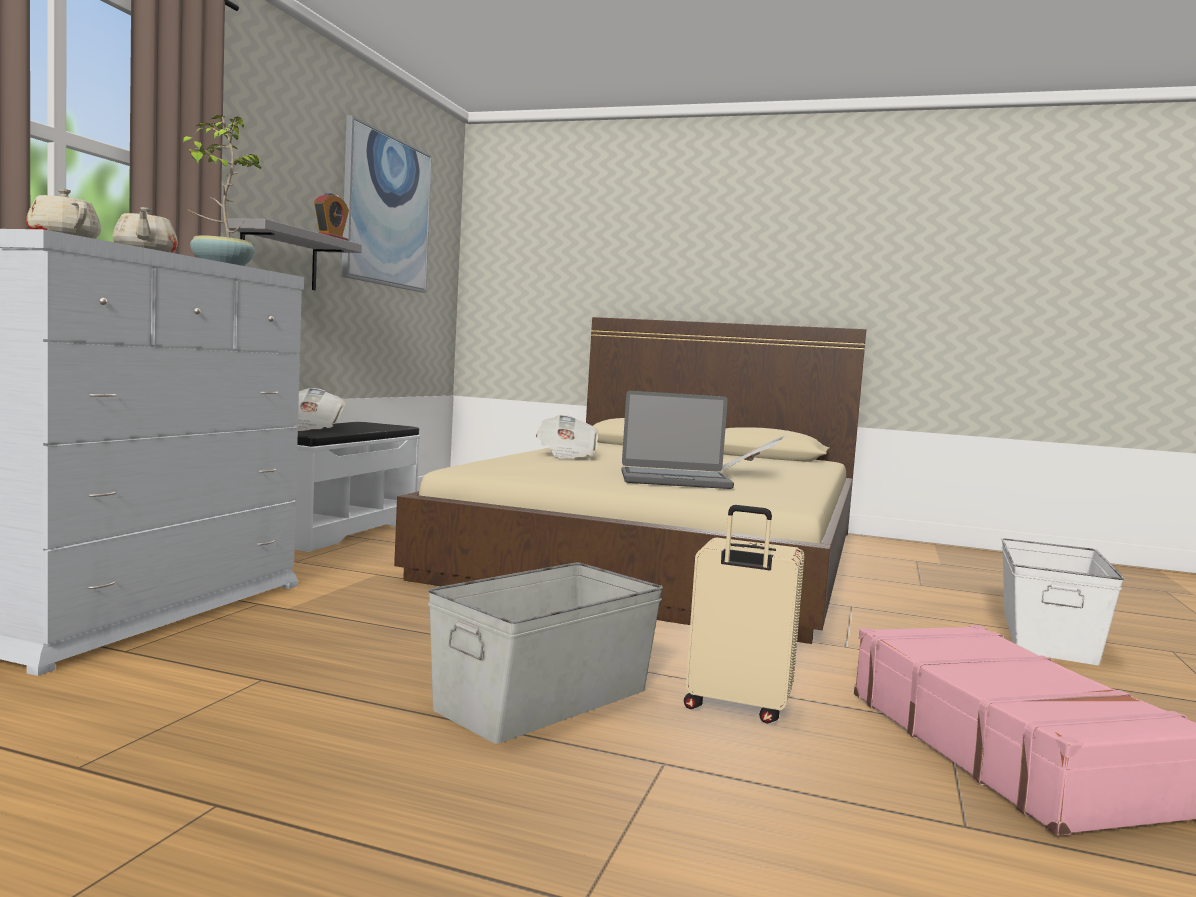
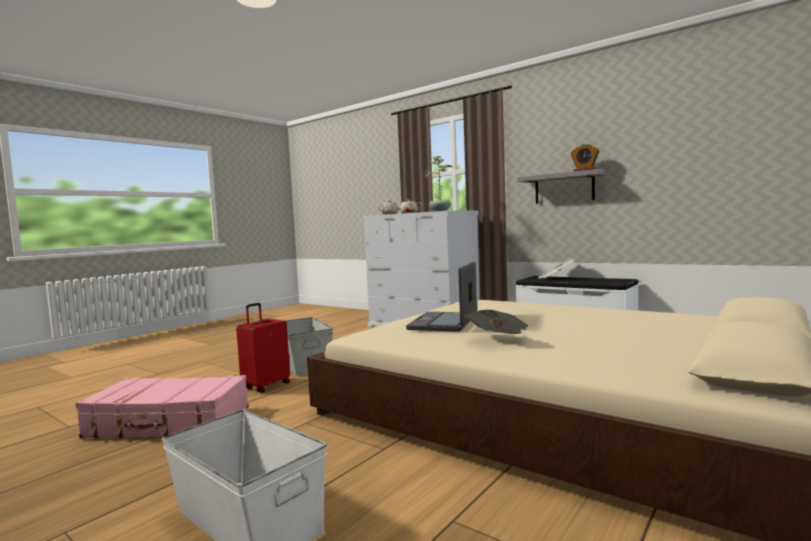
camera: 110 degrees right, 0 degrees up
picture [341,115,432,293] -> none
newspaper [536,415,599,459] -> none
beige suitcase [684,505,805,724] -> red suitcase [236,303,290,393]

